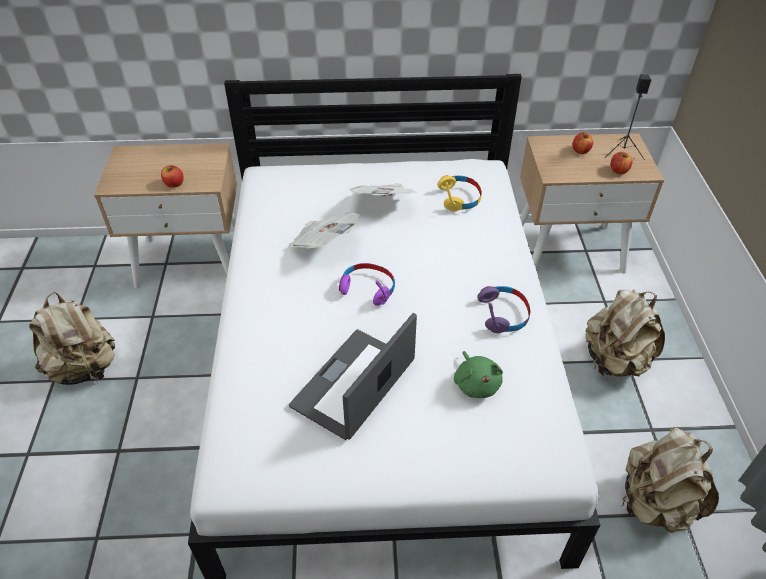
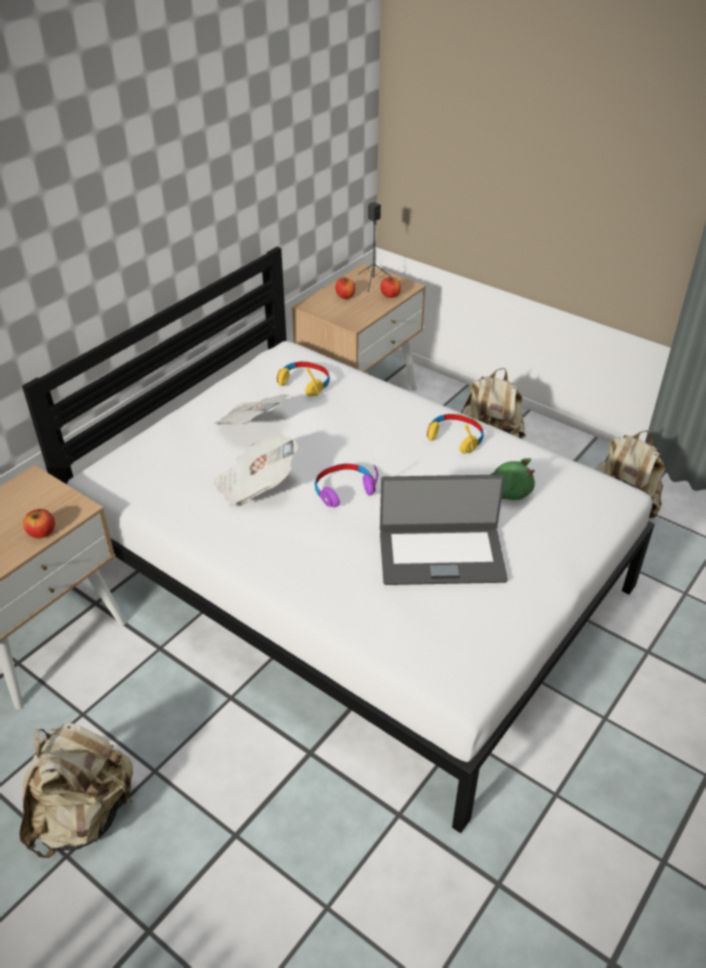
camera: 50 degrees left, 5 degrees down
laptop [289,313,417,440] -> laptop turned 75 degrees counterclockwise [380,474,508,585]
purple headphones [477,286,531,333] -> yellow headphones [427,414,484,454]

